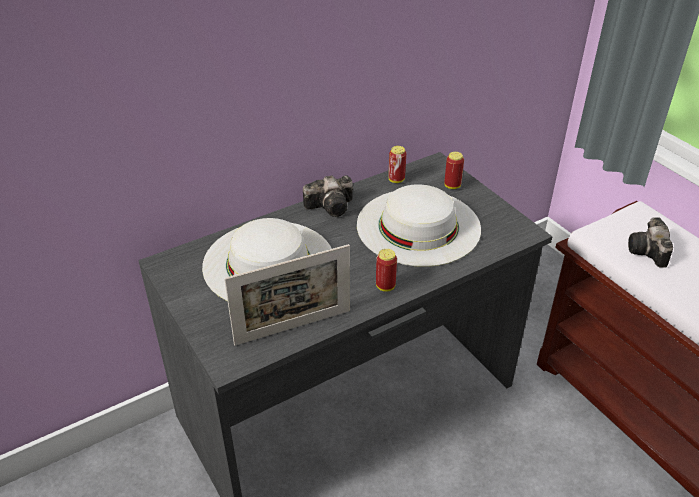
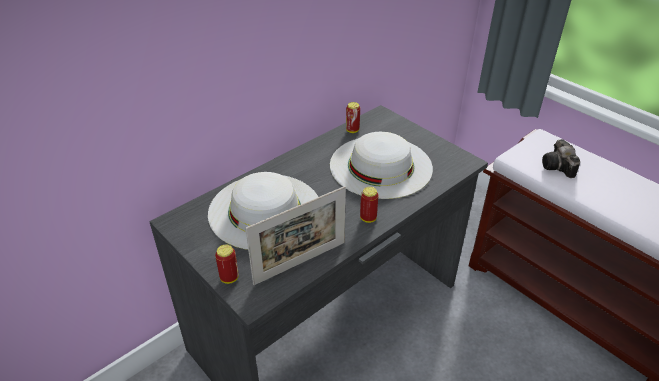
camera: 10 degrees left, 0 degrees up
camera [303,175,353,217] -> none
can [444,152,464,189] -> can moved to [215,244,239,284]

